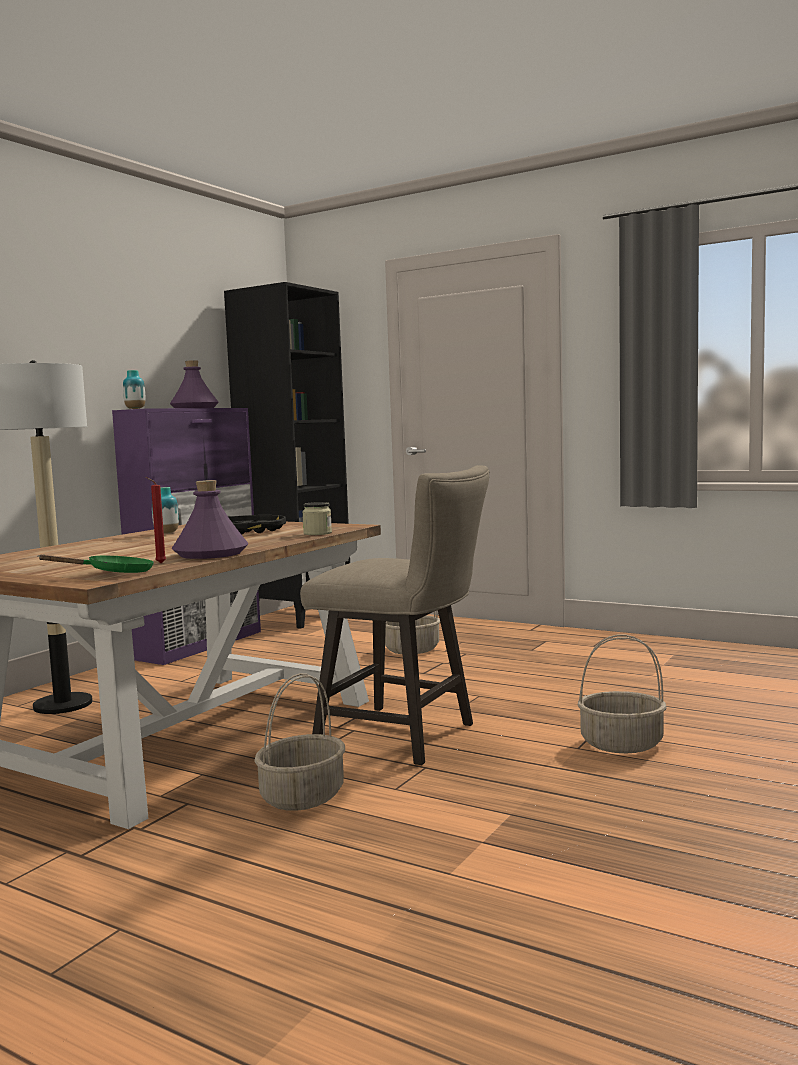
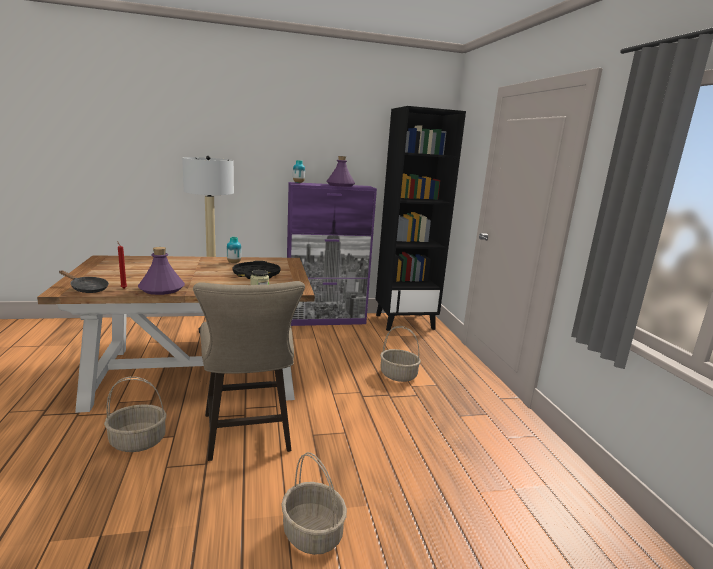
camera: 45 degrees right, 10 degrees up
green frying pan [38,555,154,573] -> black frying pan [59,271,109,293]

